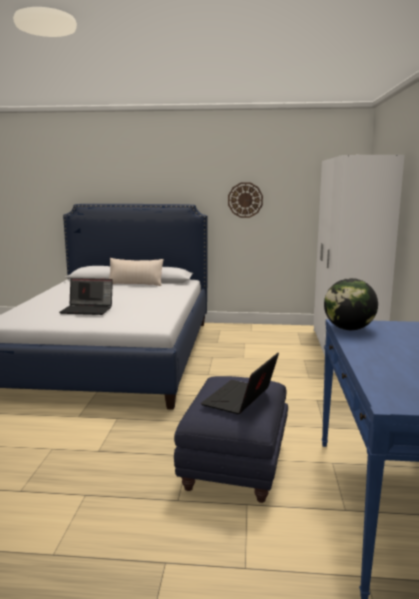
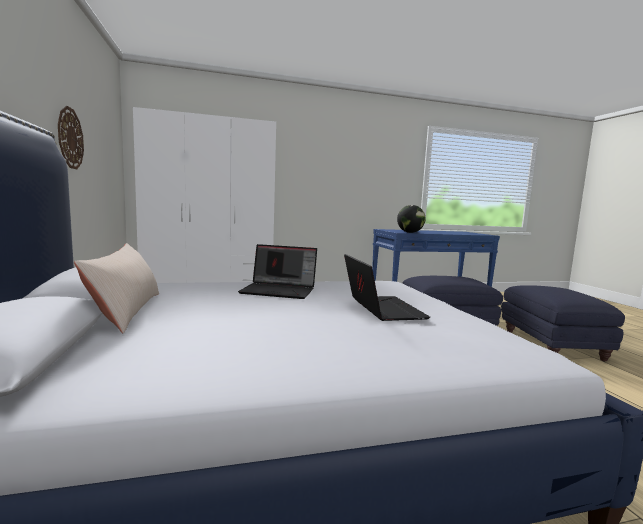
camera: 110 degrees left, 5 degrees down
laptop [201,353,279,414] -> laptop moved to [238,244,317,299]
none -> blue ottoman [501,285,625,362]

